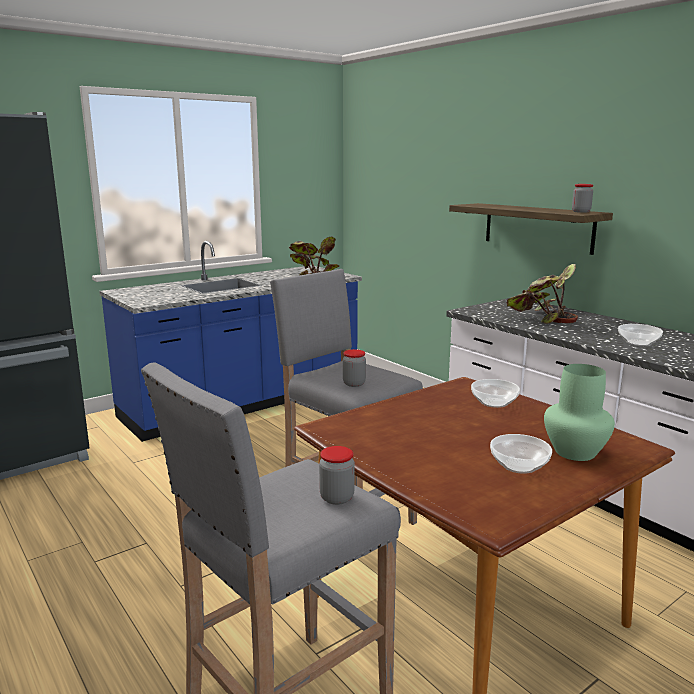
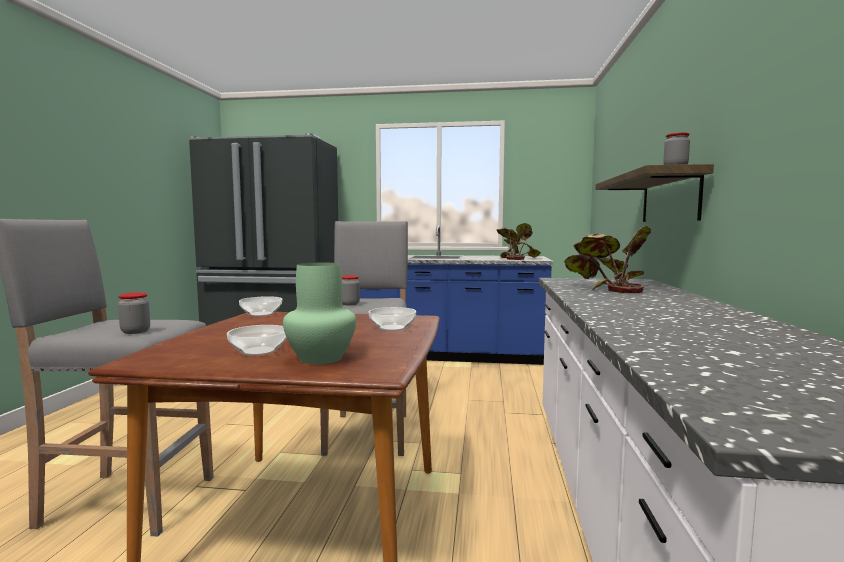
camera: 45 degrees right, 10 degrees down
bowl [618,324,663,346] -> bowl moved to [239,296,282,316]

